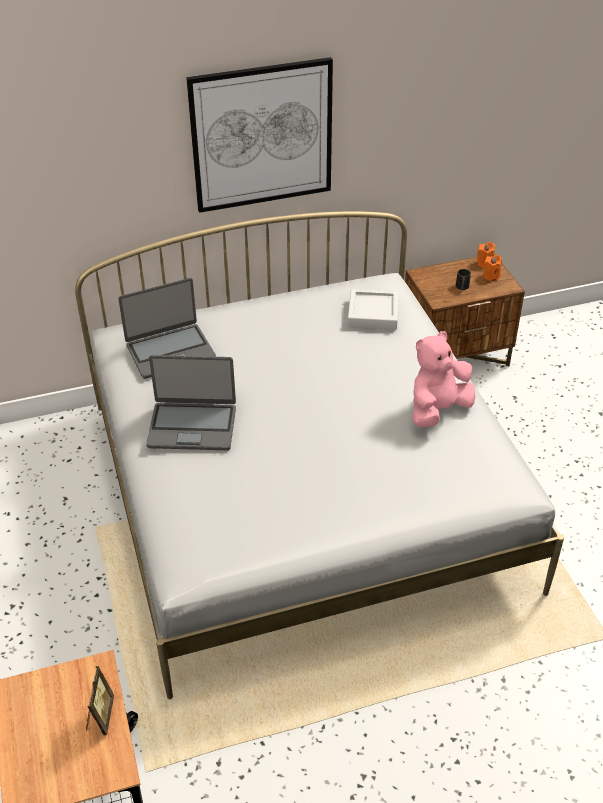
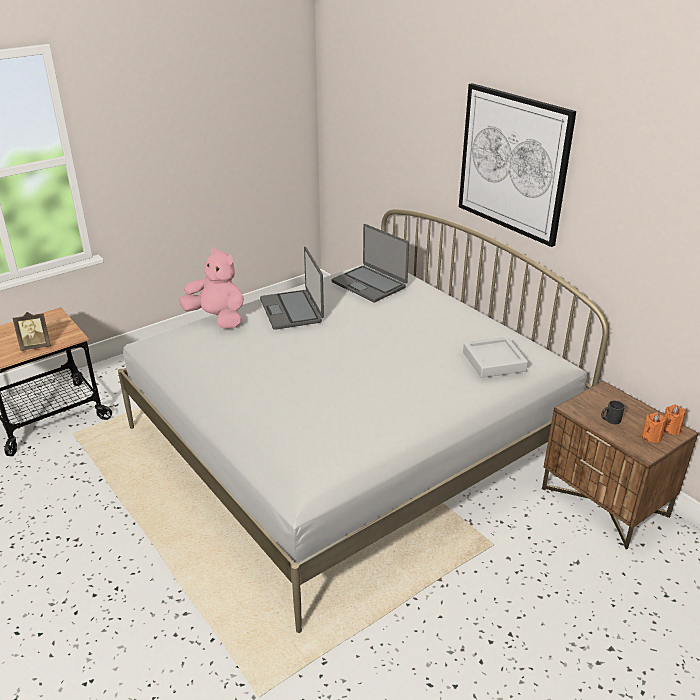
camera: 70 degrees right, 10 degrees down
pink plush toy [412,331,476,428] -> pink plush toy moved to [179,248,244,329]

